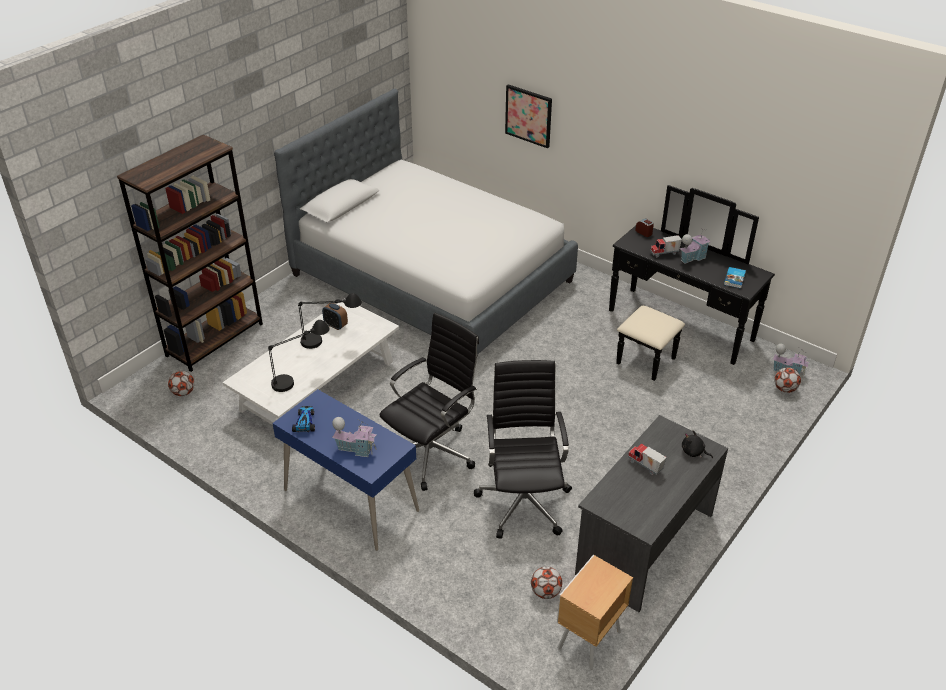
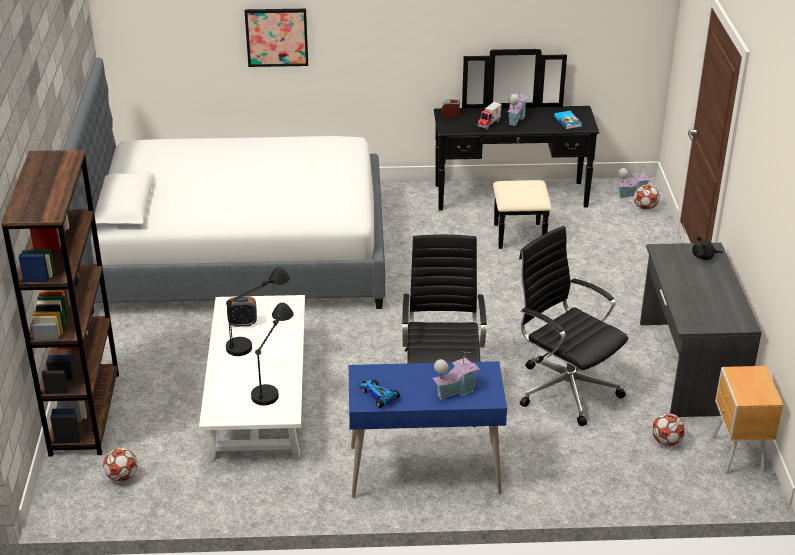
camera: 40 degrees left, 5 degrees down
toy truck [628,443,667,475] -> none

